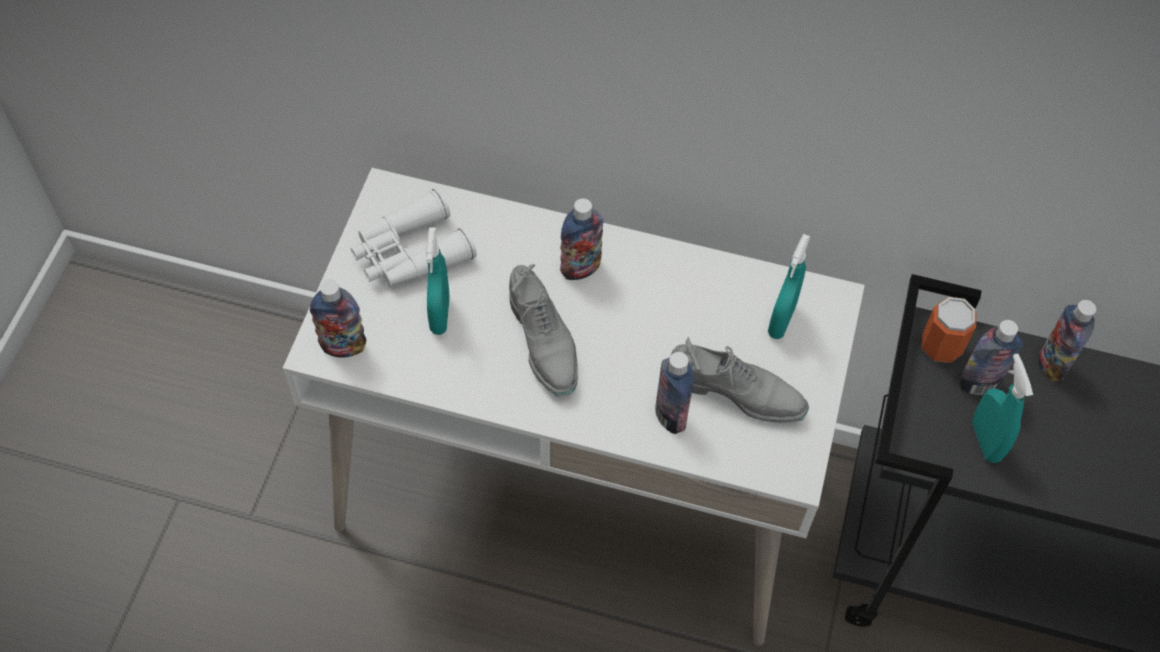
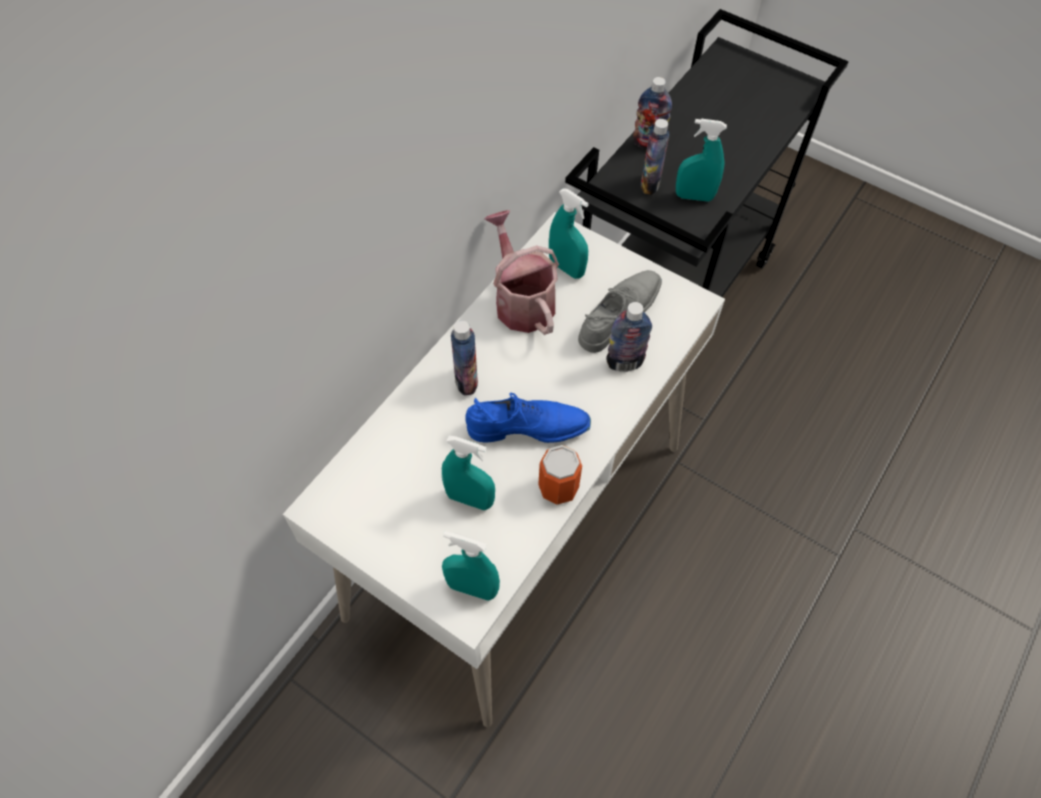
camera: 70 degrees left, 0 degrees up
bottle [310,279,366,358] -> turquoise spray bottle [442,531,500,601]
white binoculars [351,188,477,287] -> none
grey shoe [509,264,578,397] -> blue shoe [465,393,591,443]
can [922,297,976,363] -> can moved to [538,445,582,505]
none -> watering can [484,210,559,335]

